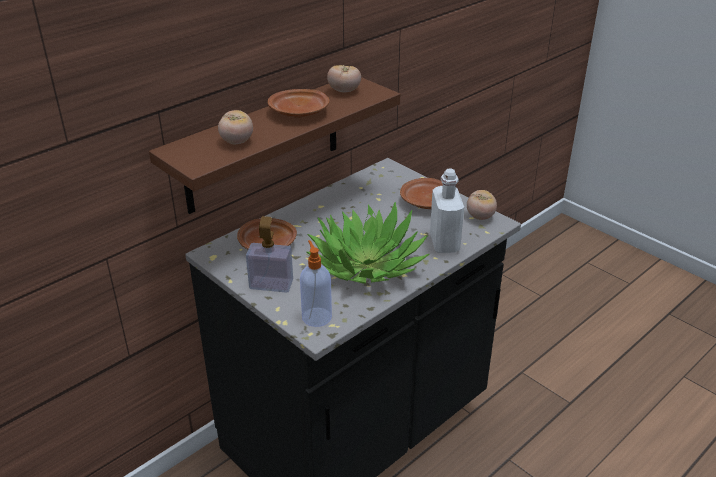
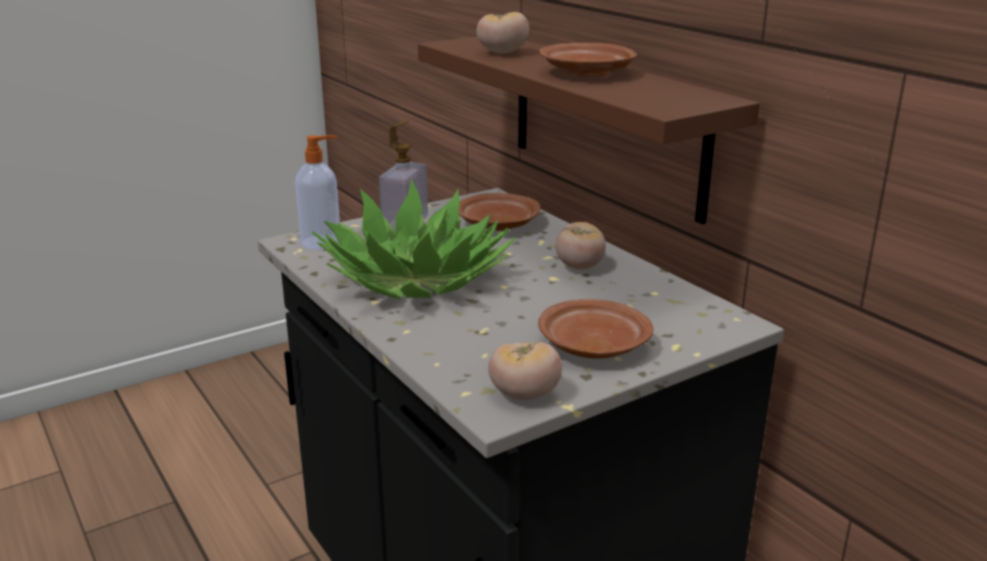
camera: 100 degrees right, 10 degrees down
tomato [327,65,361,92] -> tomato moved to [556,222,606,270]
white bottle [430,169,464,253] -> none

